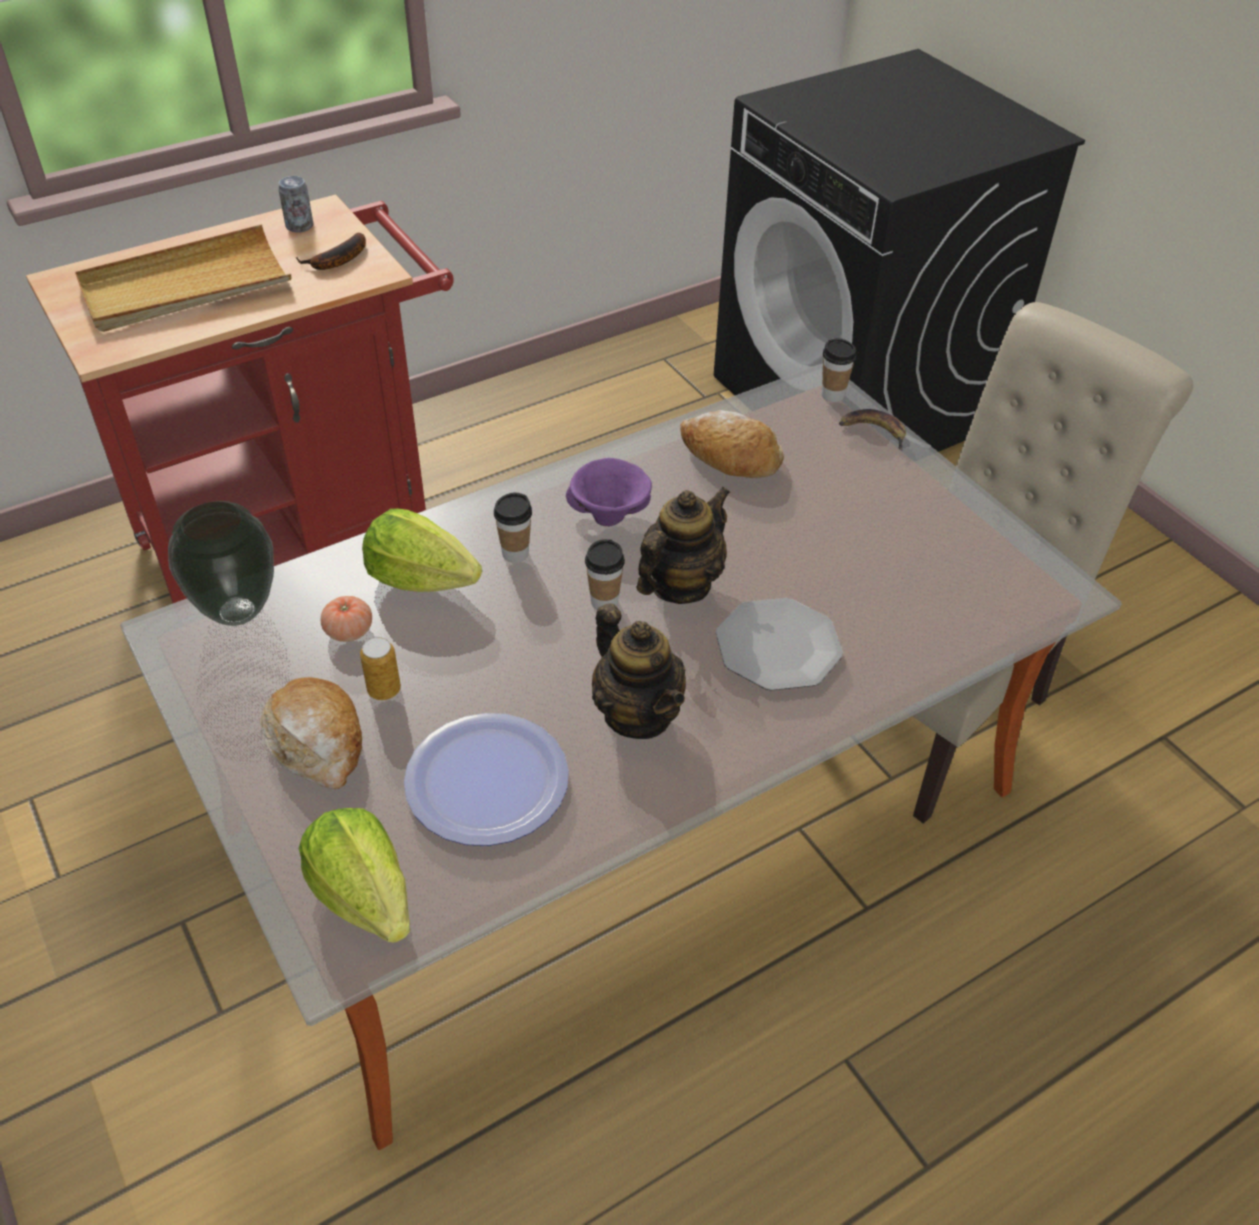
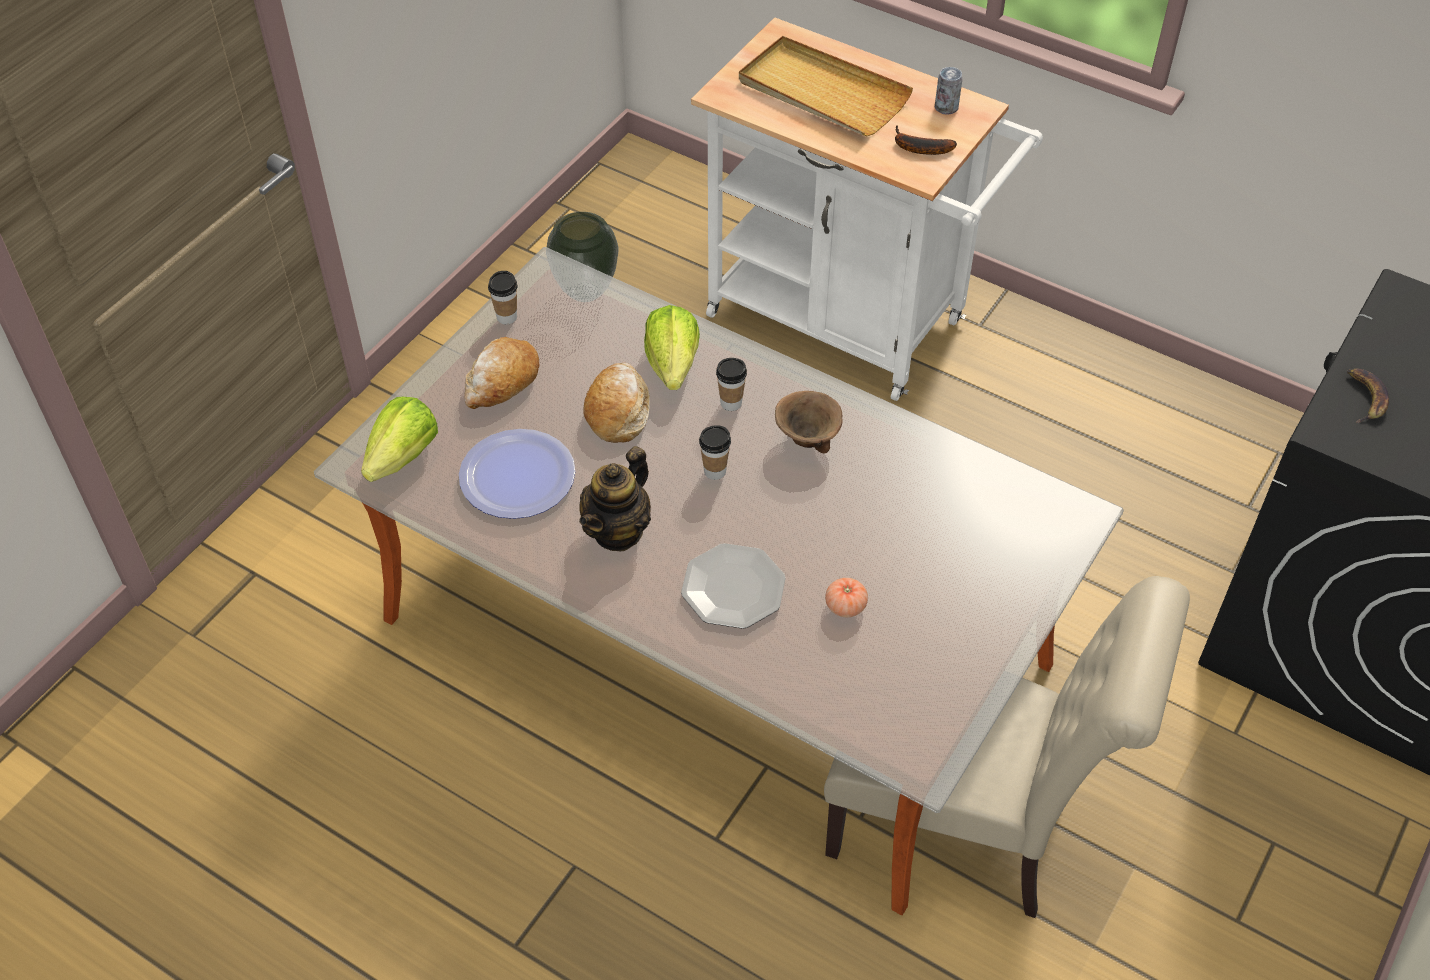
camera: 65 degrees right, 5 degrees up
red cart [26,195,454,603] -> white cart [691,17,1043,401]
tomato [321,596,372,642] -> tomato moved to [825,578,868,617]
can [360,637,401,700] -> none
purple bowl [566,458,652,526] -> brown bowl [775,391,843,454]
teapot [637,486,731,604] -> none
bread [680,410,784,478] -> bread moved to [583,363,650,443]
cup [822,338,856,402] -> cup moved to [488,271,518,325]
banana [839,409,906,450] -> banana moved to [1347,369,1389,423]

